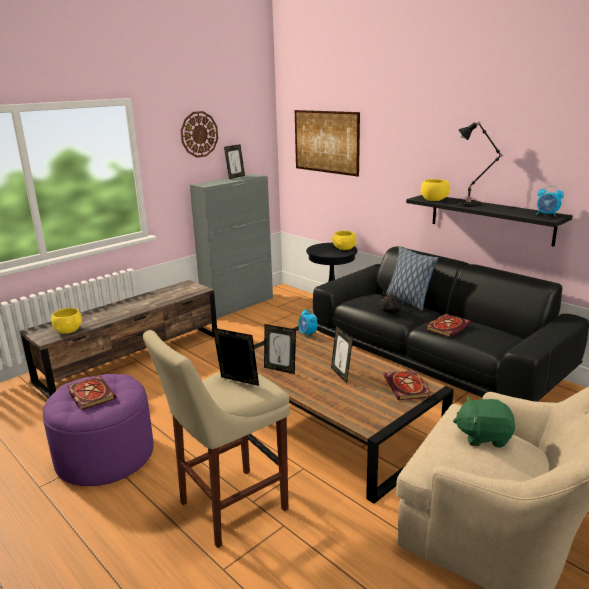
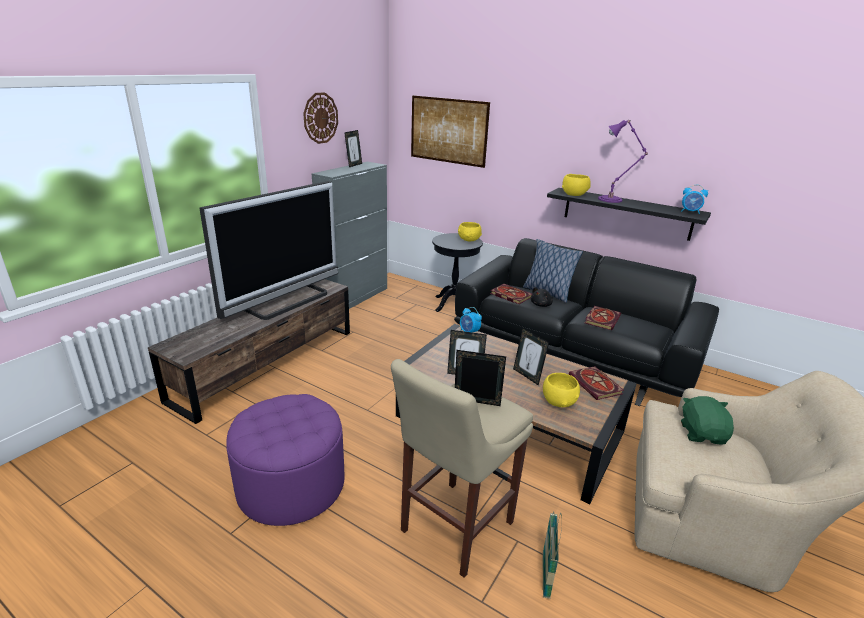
camera: 15 degrees left, 5 degrees up
yellow bowl [51,308,82,334] -> yellow bowl moved to [543,373,580,407]
book [67,376,116,410] -> book moved to [490,284,532,304]
green plush toy [453,396,515,448] -> green plush toy turned 105 degrees clockwise [681,396,734,445]
black table lamp [456,122,503,207] -> purple table lamp [598,120,648,203]
none -> television [199,181,338,320]
none -> basket [543,511,562,599]

